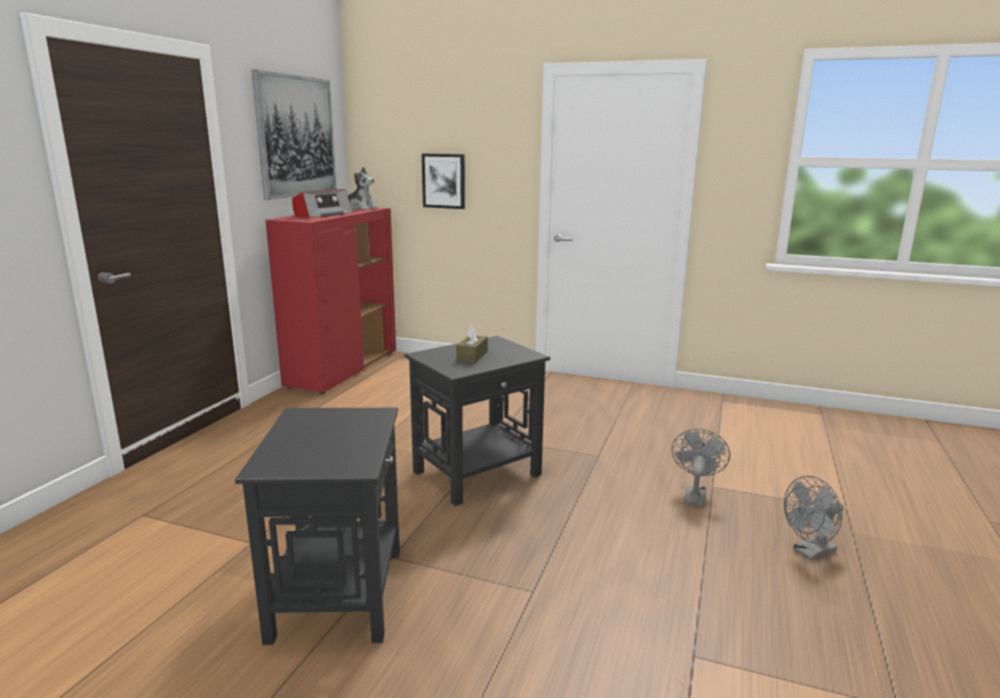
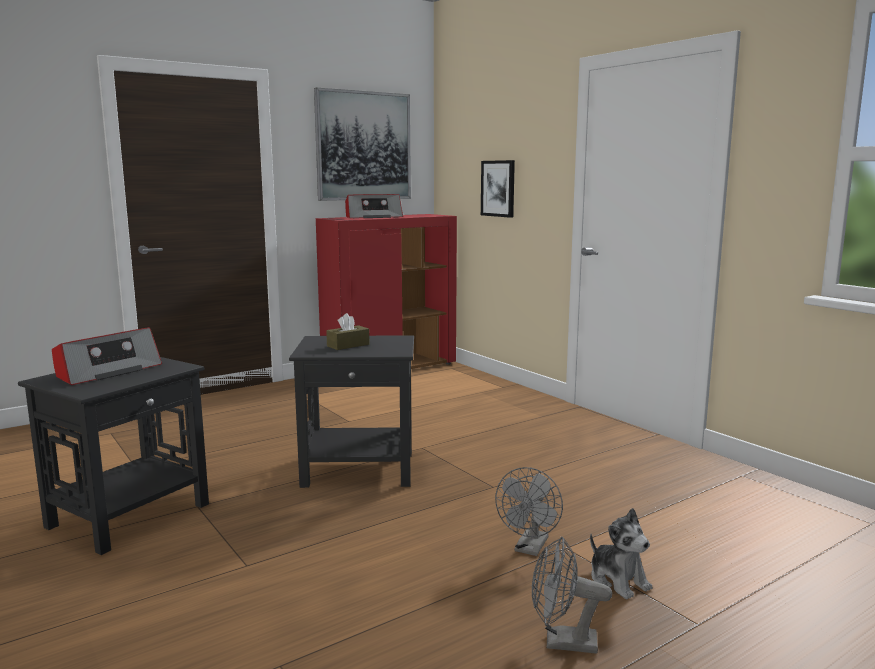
camera: 35 degrees right, 5 degrees down
plush toy [348,167,378,210] -> plush toy moved to [590,508,653,599]
grey fan [672,429,730,507] -> grey fan turned 150 degrees clockwise [495,467,563,556]
none -> radio [52,327,162,385]

